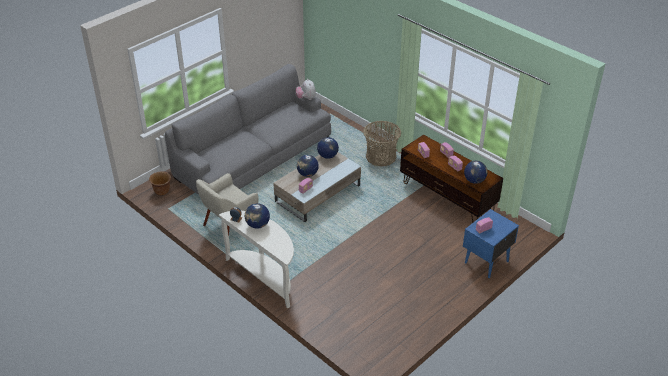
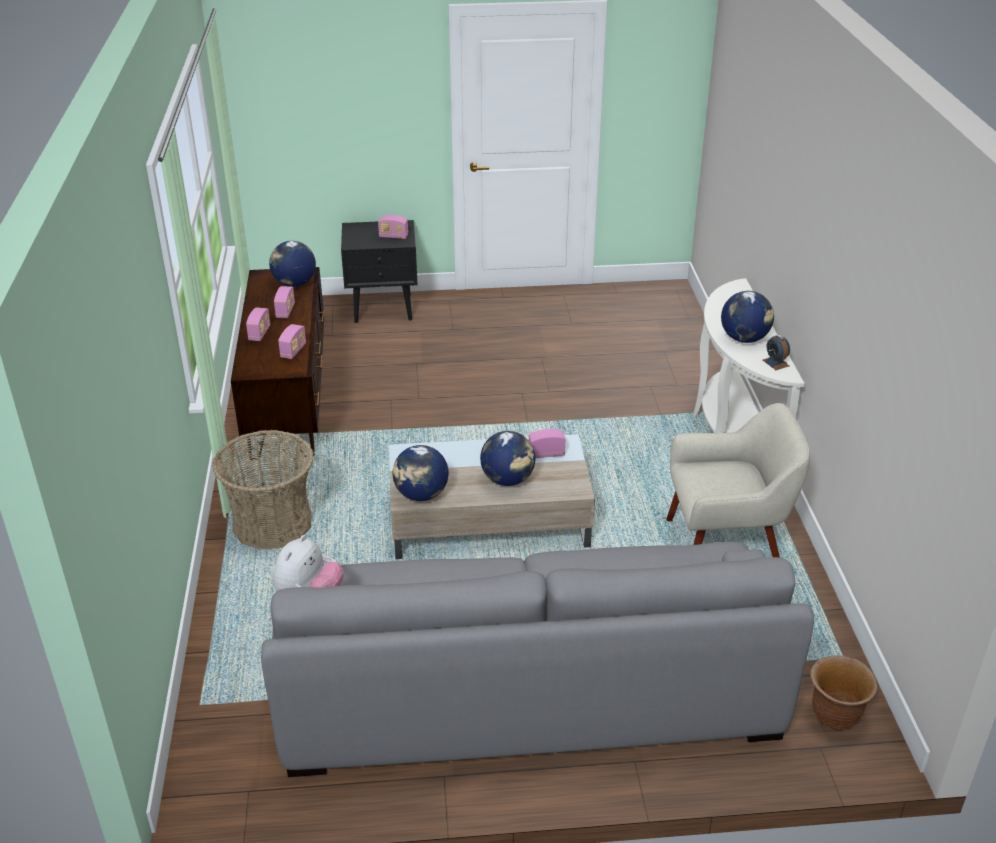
camera: 140 degrees left, 5 degrees down
blue nightstand [463,209,519,278] -> black nightstand [341,220,417,323]

